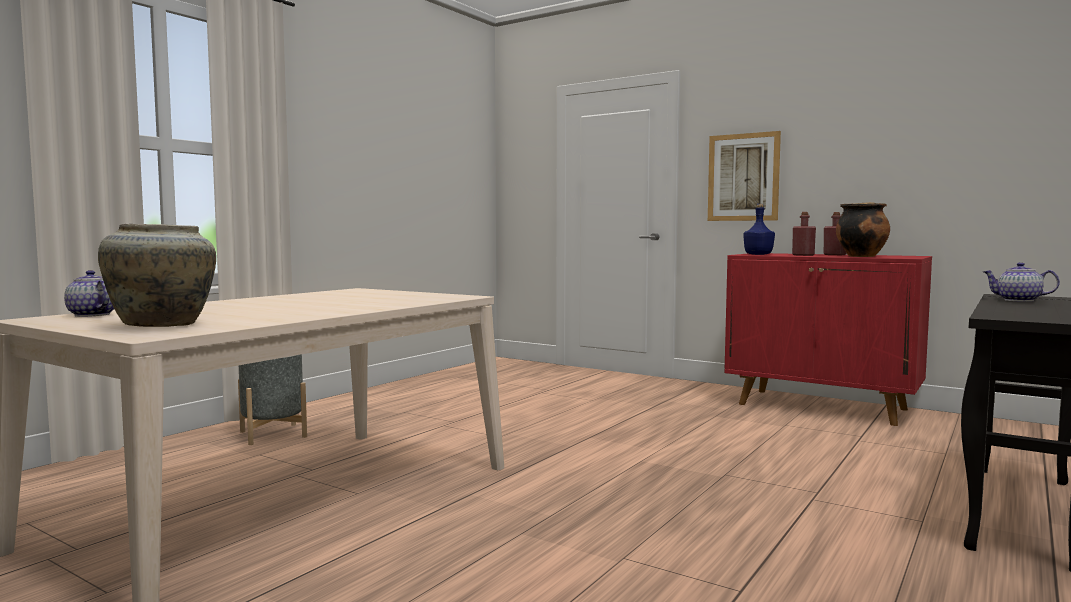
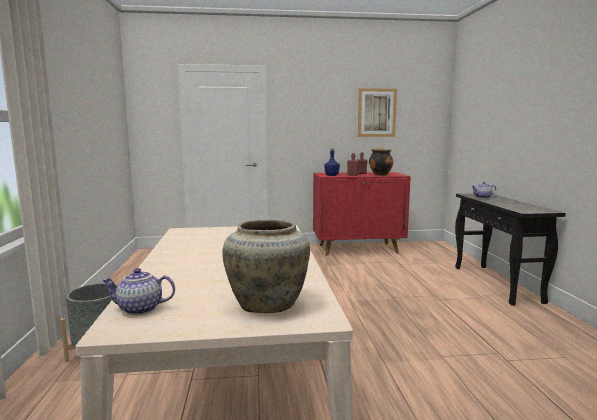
camera: 40 degrees left, 5 degrees up
picture [708,131,781,221] -> picture moved to [358,88,397,137]

